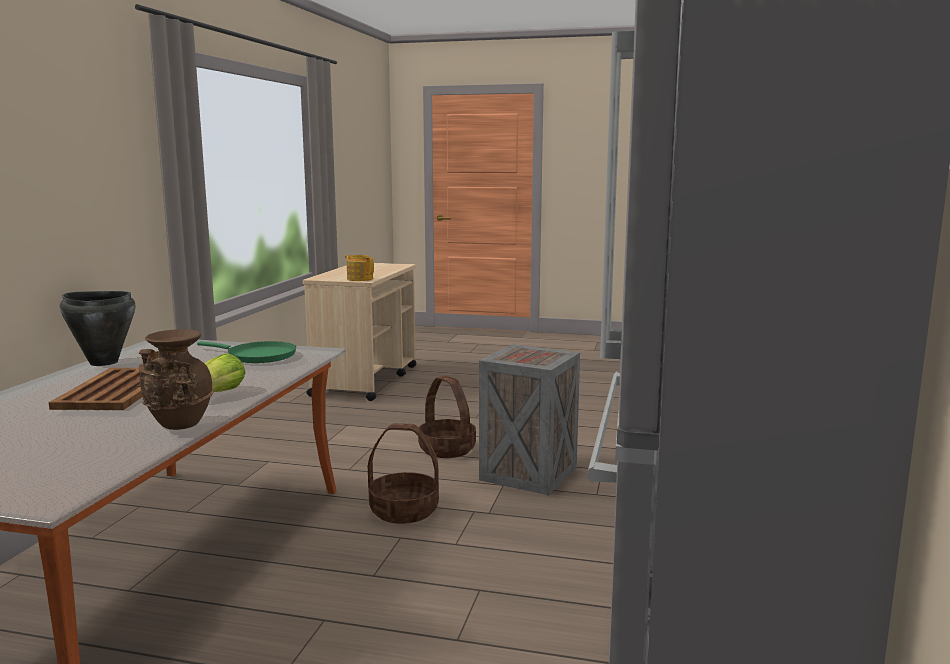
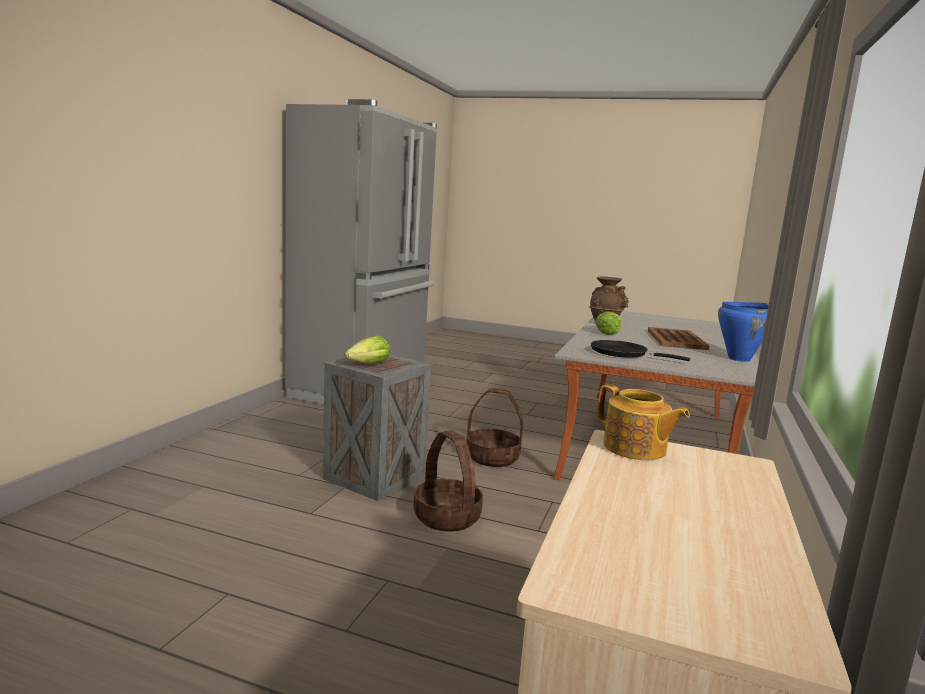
camera: 175 degrees left, 0 degrees up
black cooking pot [60,291,135,366] -> blue cooking pot [718,302,769,362]
green frying pan [197,341,296,363] -> black frying pan [591,340,690,361]
none -> lettuce [345,335,390,364]

